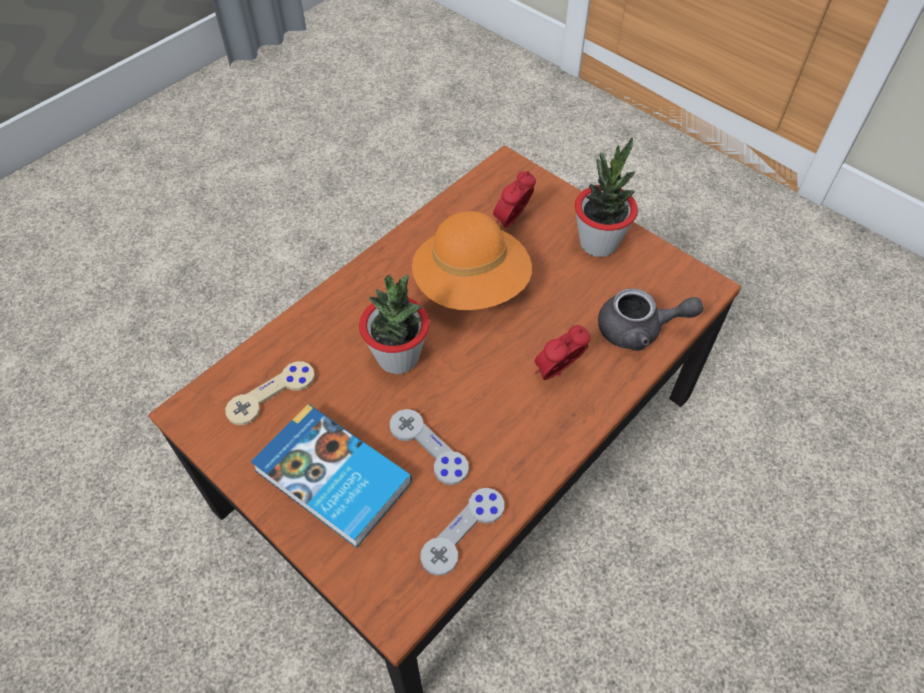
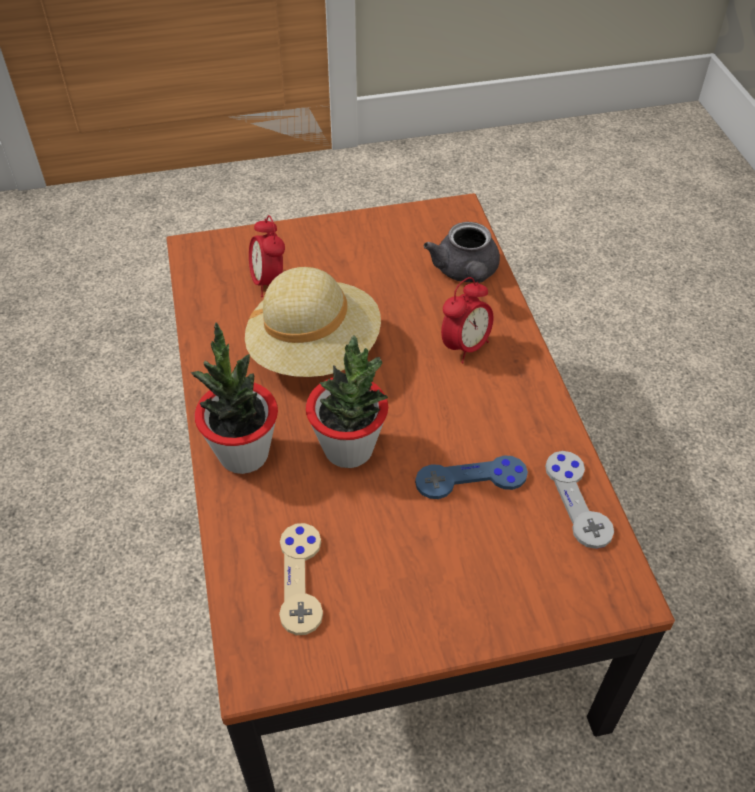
camera: 55 degrees left, 5 degrees down
book [251,404,412,548] -> none
grey game controller [390,409,469,485] -> blue game controller [415,455,528,499]
orange hat [412,211,532,310] -> beige hat [245,267,381,377]
alarm clock [534,325,590,380] -> alarm clock turned 135 degrees counterclockwise [441,277,493,363]
potted plant [575,137,638,257] -> potted plant moved to [191,323,278,474]
grey teapot [598,288,704,351] -> grey teapot turned 135 degrees clockwise [424,222,500,283]

